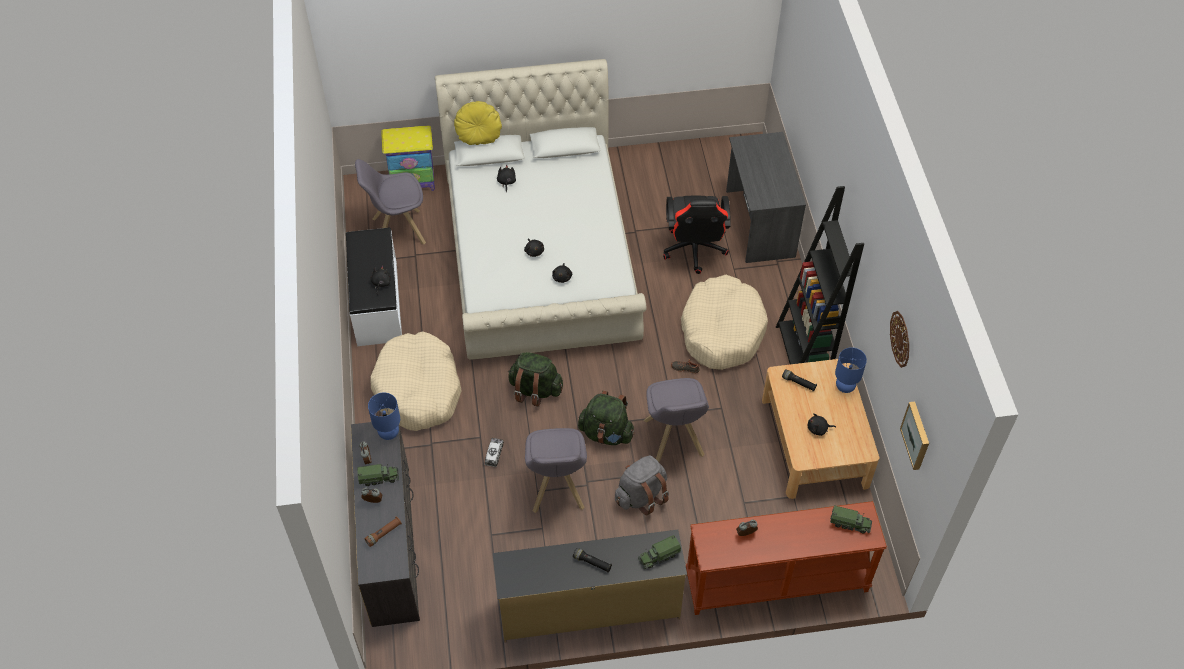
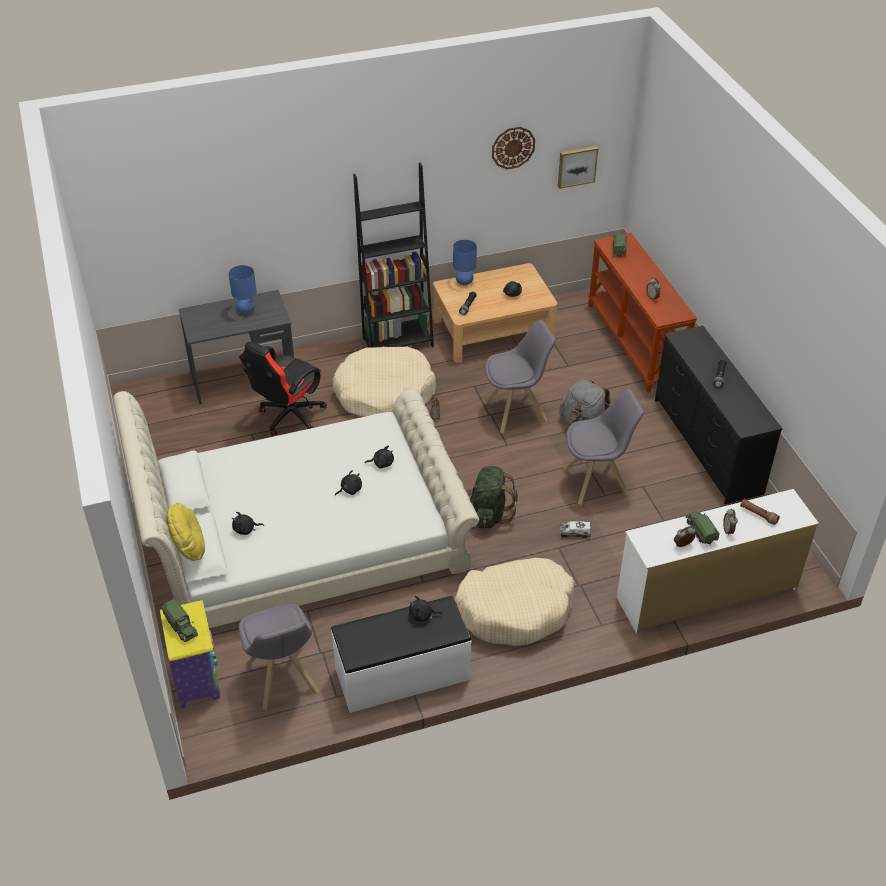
camera: 100 degrees left, 10 degrees down
black dresser [351,422,420,627] -> white dresser [617,489,819,634]
blue table lamp [368,392,400,440] -> blue table lamp moved to [228,265,257,314]
green backpack [578,391,635,445] -> none
toy truck [638,535,681,569] -> toy truck moved to [162,599,198,642]
black office chair [663,195,731,274] -> black office chair turned 135 degrees clockwise [239,342,327,437]

